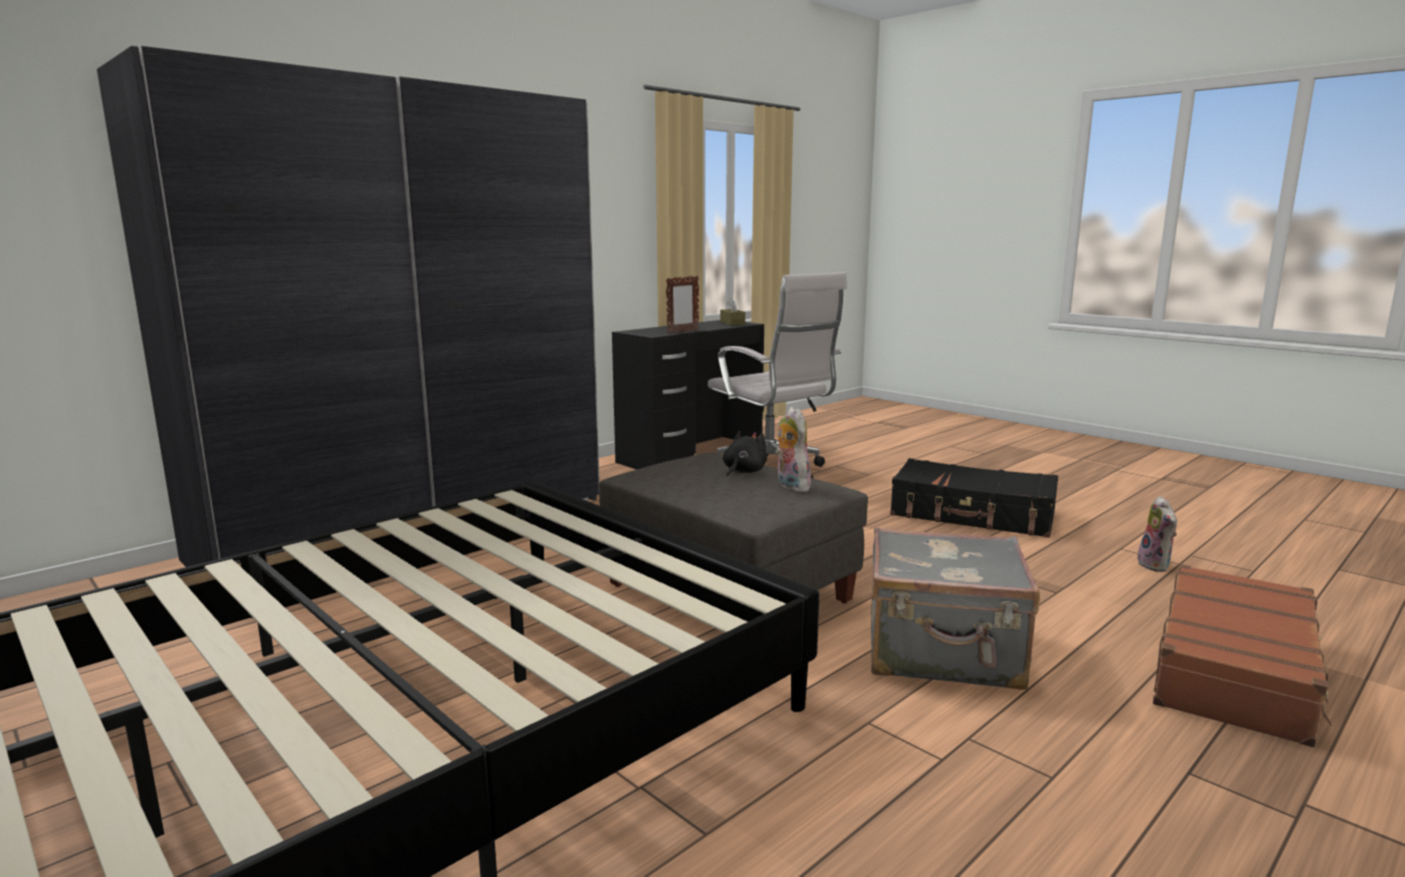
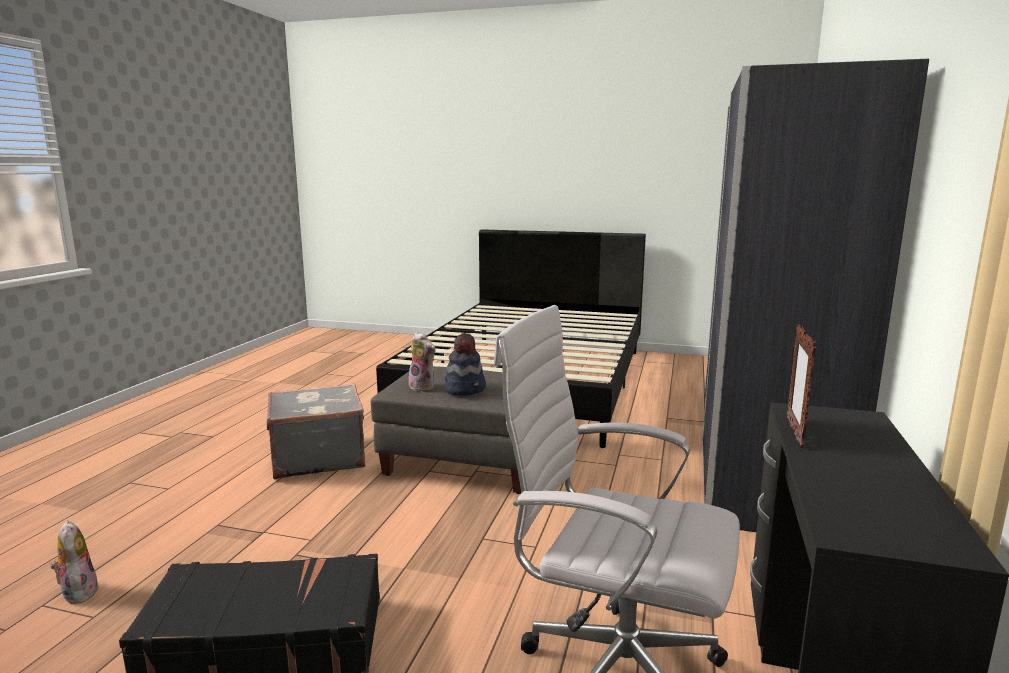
camera: 150 degrees right, 0 degrees up
brown tissue box [720,298,745,325] -> none
black plush toy [723,431,767,478] -> hat [444,333,486,396]
brown suitcase [1153,564,1332,747] -> none

